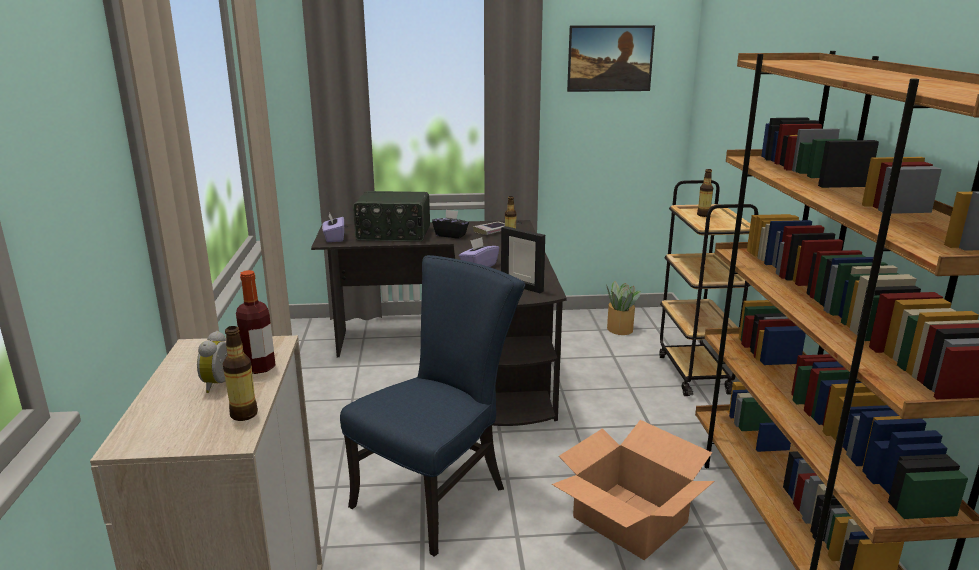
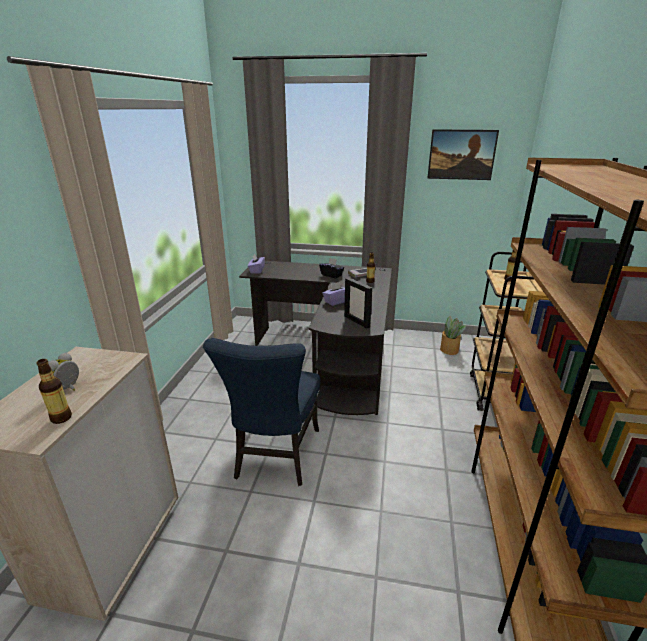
camera: 15 degrees right, 5 degrees up
bottle [236,270,276,374] -> none
blue chair [340,255,525,557] -> blue chair turned 135 degrees clockwise [203,338,321,486]
radio [353,191,430,242] -> none
cardboard box [552,420,715,560] -> none

